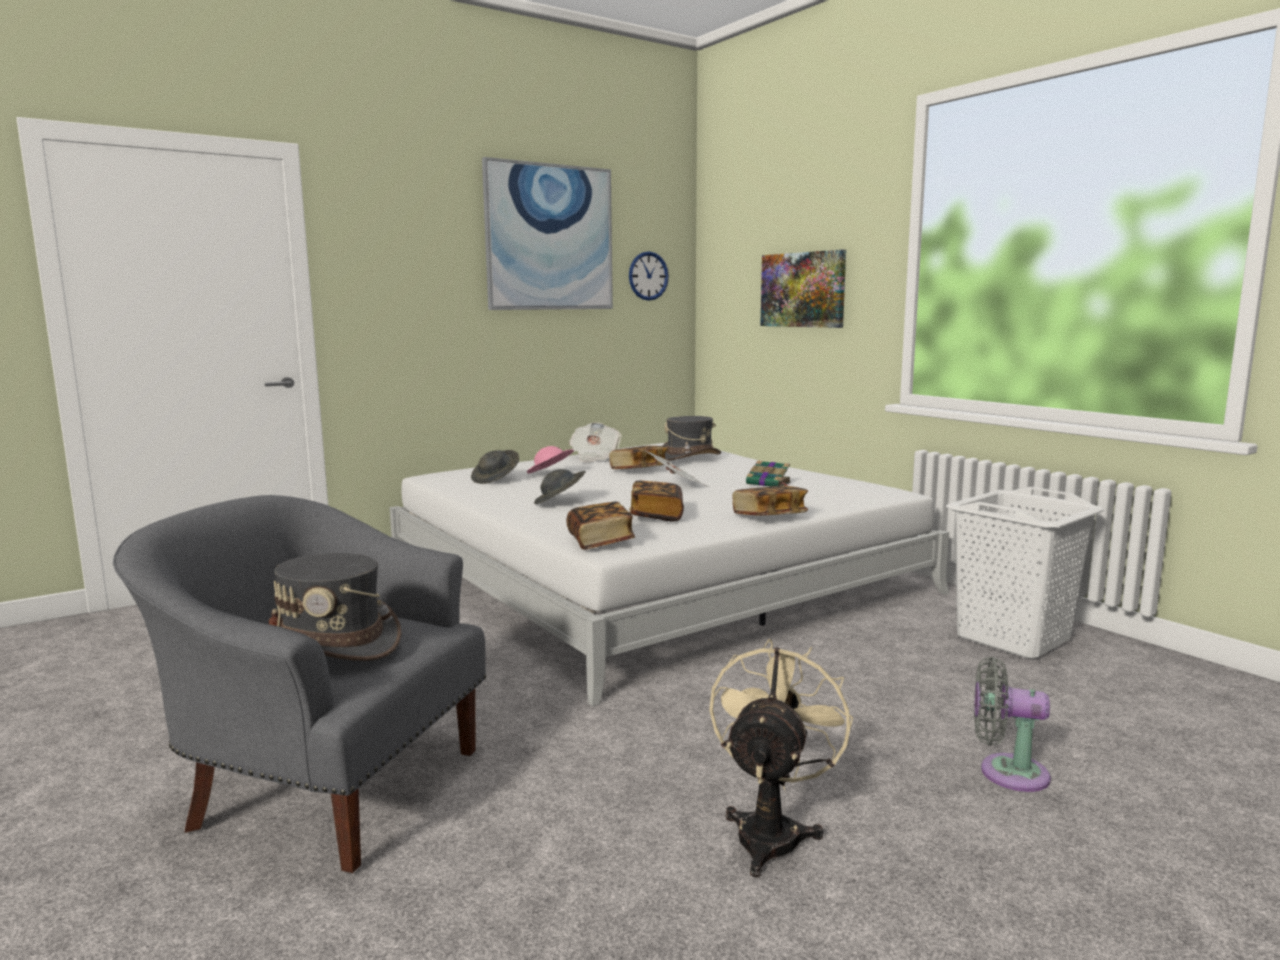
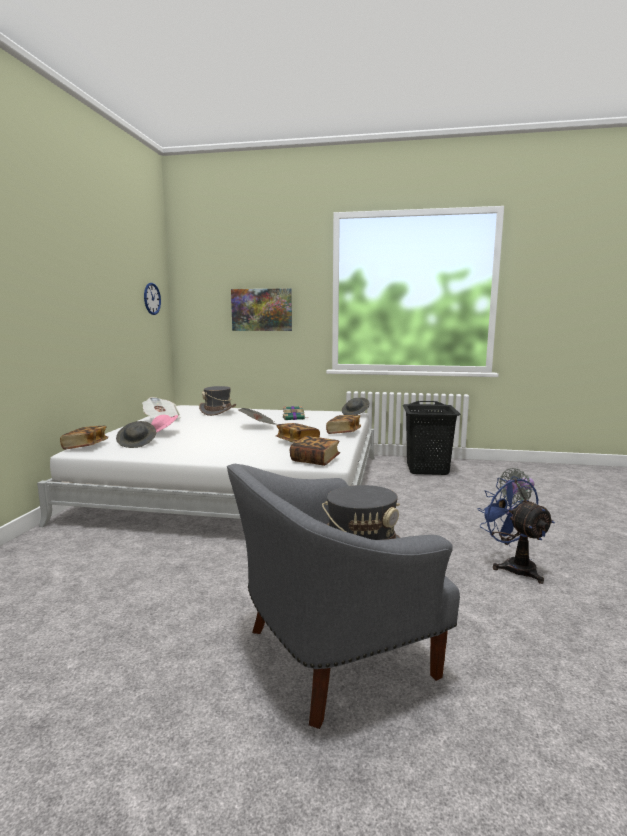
camera: 45 degrees left, 0 degrees up
picture [482,157,613,310] -> none
grey hat [534,469,586,504] -> grey hat moved to [342,398,370,415]
book [609,446,668,469] -> book moved to [60,426,108,450]
beige fan [709,639,853,877] -> blue fan [477,476,555,584]
white laundry basket [946,487,1104,659] -> black laundry basket [403,401,461,475]

